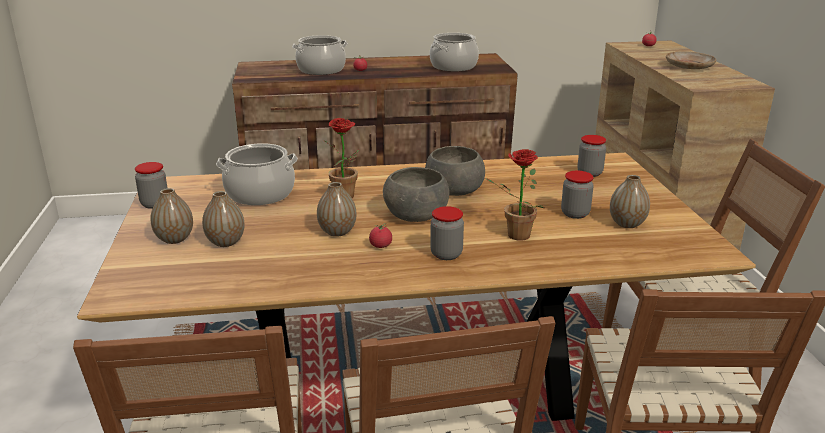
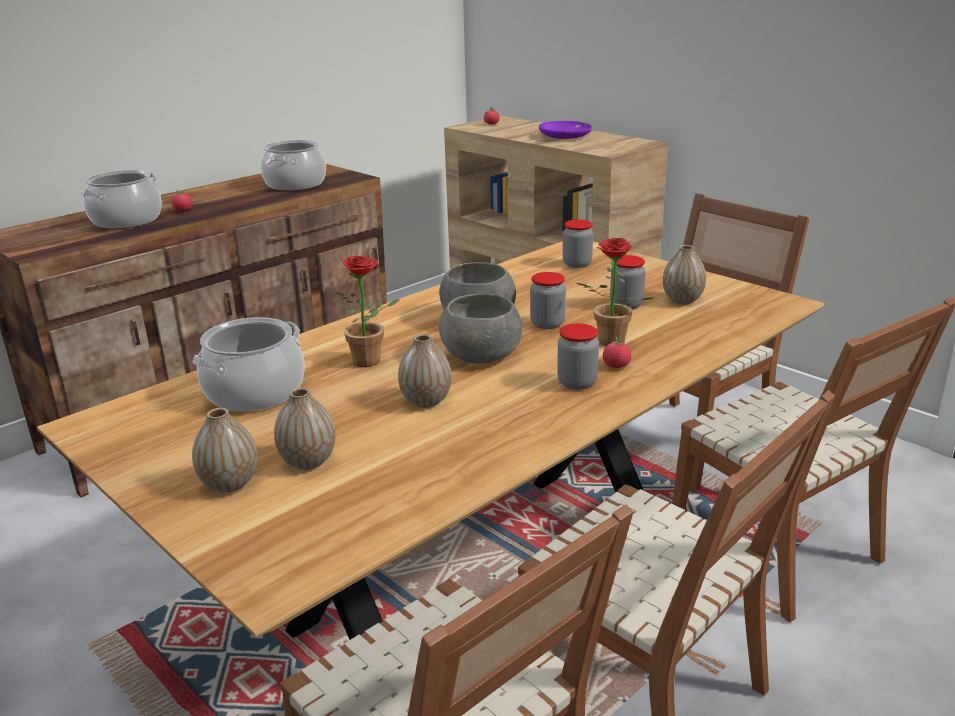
camera: 35 degrees left, 0 degrees up
jar [135,162,167,209] -> jar moved to [530,272,566,329]
tomato [369,223,392,248] -> tomato moved to [603,337,631,368]
beige plate [666,51,716,69] -> purple plate [539,121,592,139]

